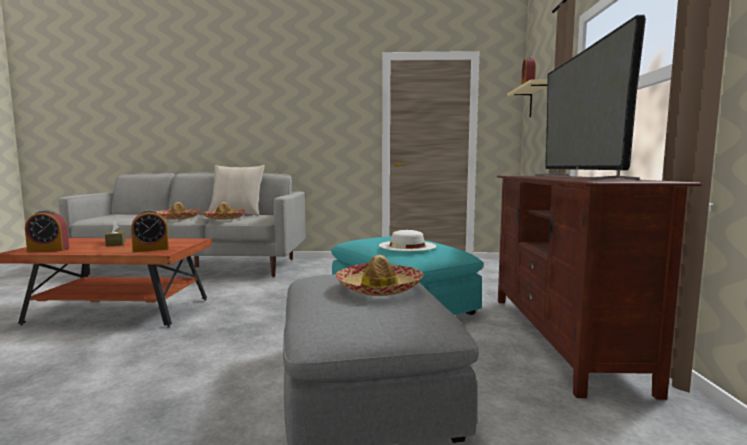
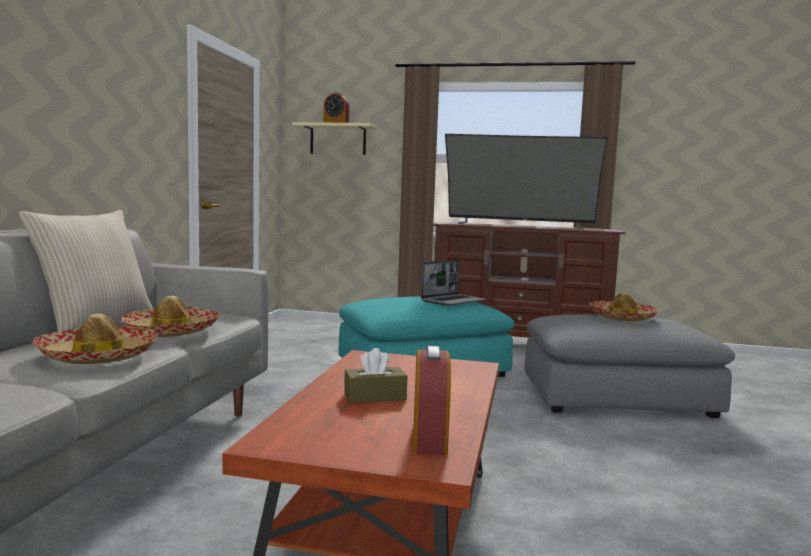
camera: 80 degrees left, 0 degrees up
alarm clock [131,210,169,252] -> none
white hat [379,230,436,251] -> laptop [421,260,485,306]

